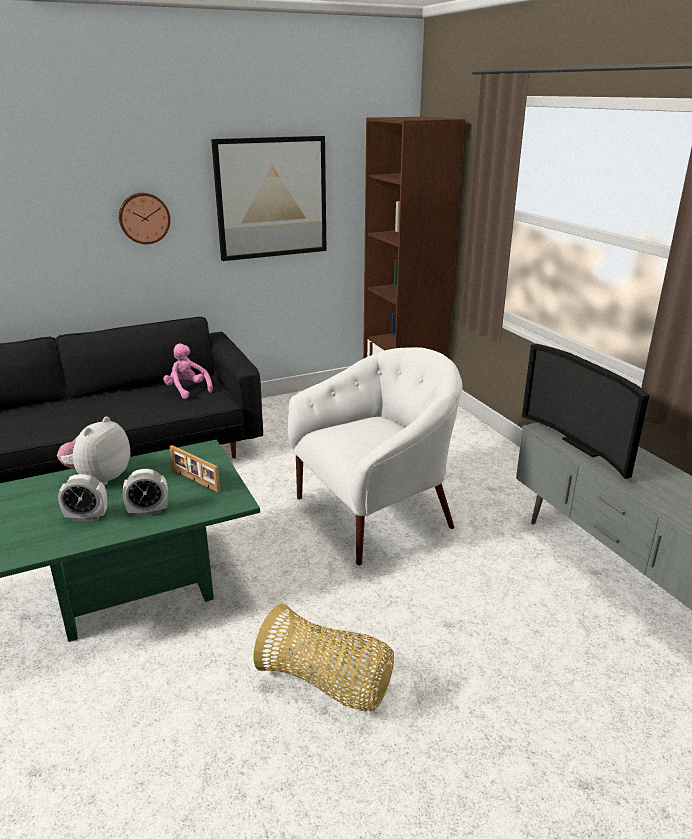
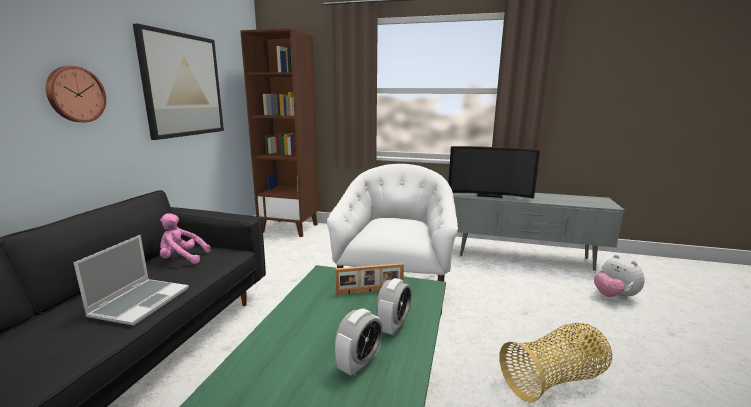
camera: 50 degrees left, 10 degrees down
plush toy [57,416,130,486] -> plush toy moved to [594,255,645,299]
none -> laptop [73,235,189,326]

